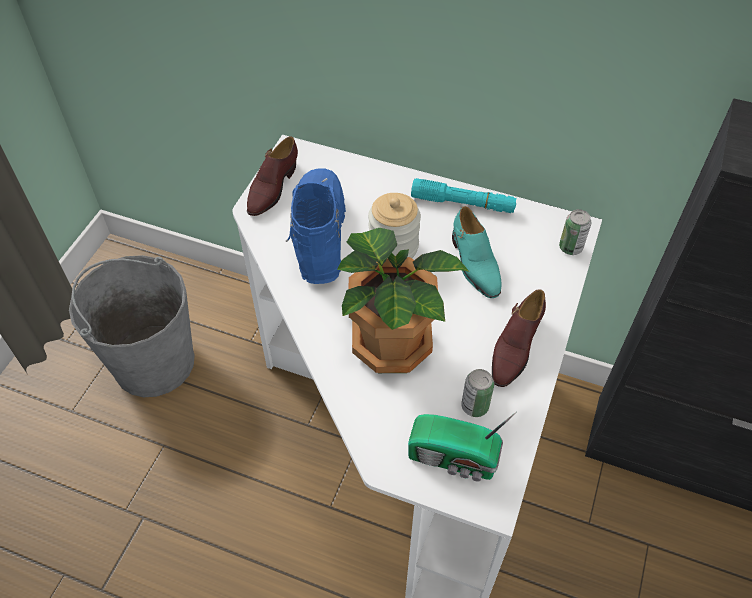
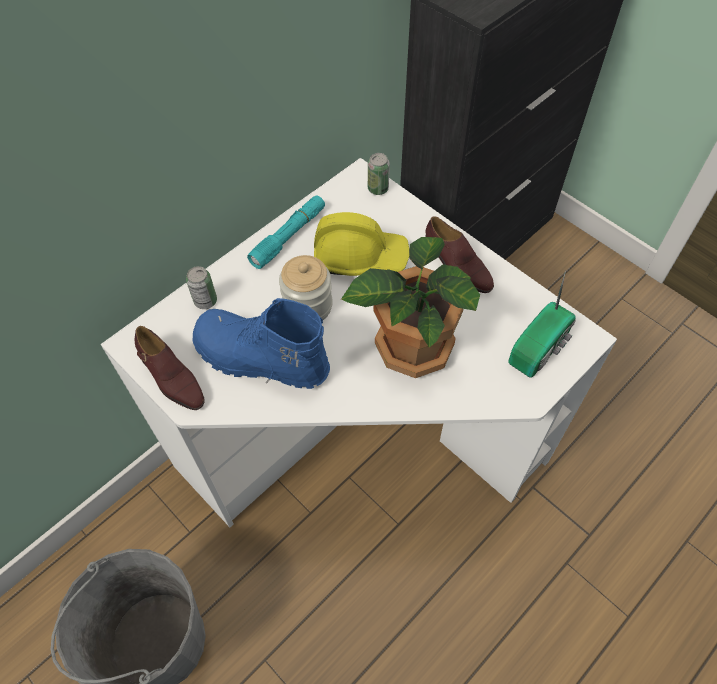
camera: 65 degrees left, 5 degrees up
turquoise shoe [452,206,501,298] -> yellow hard hat [314,212,410,276]
can [461,369,494,417] -> can moved to [186,266,217,309]

